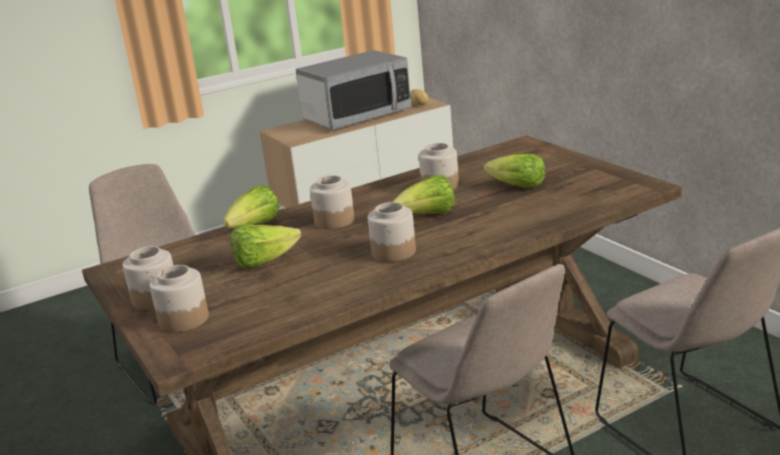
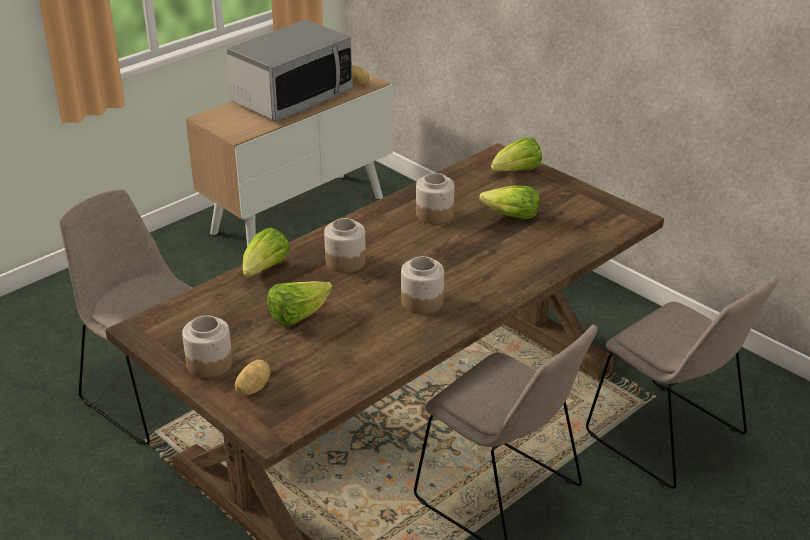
camera: 15 degrees left, 10 degrees up
jar [150,265,209,333] -> potato [235,360,271,395]
lettuce [393,175,455,214] -> lettuce moved to [491,137,542,171]

